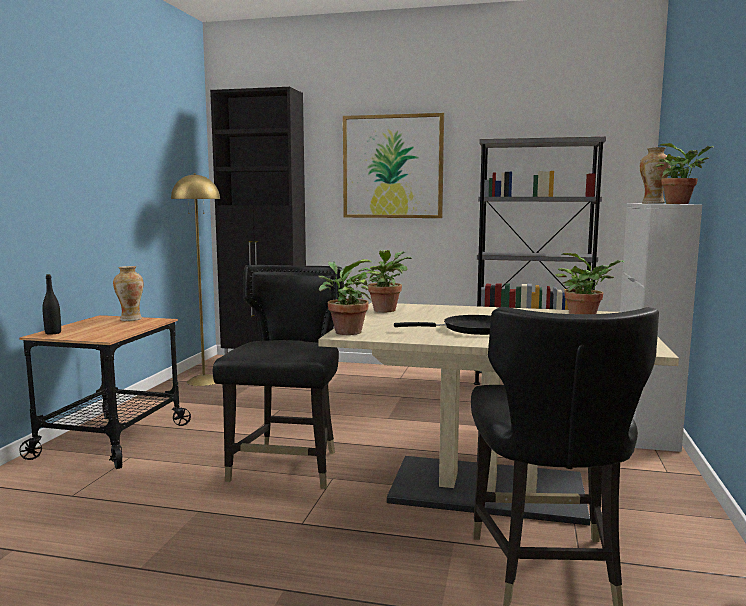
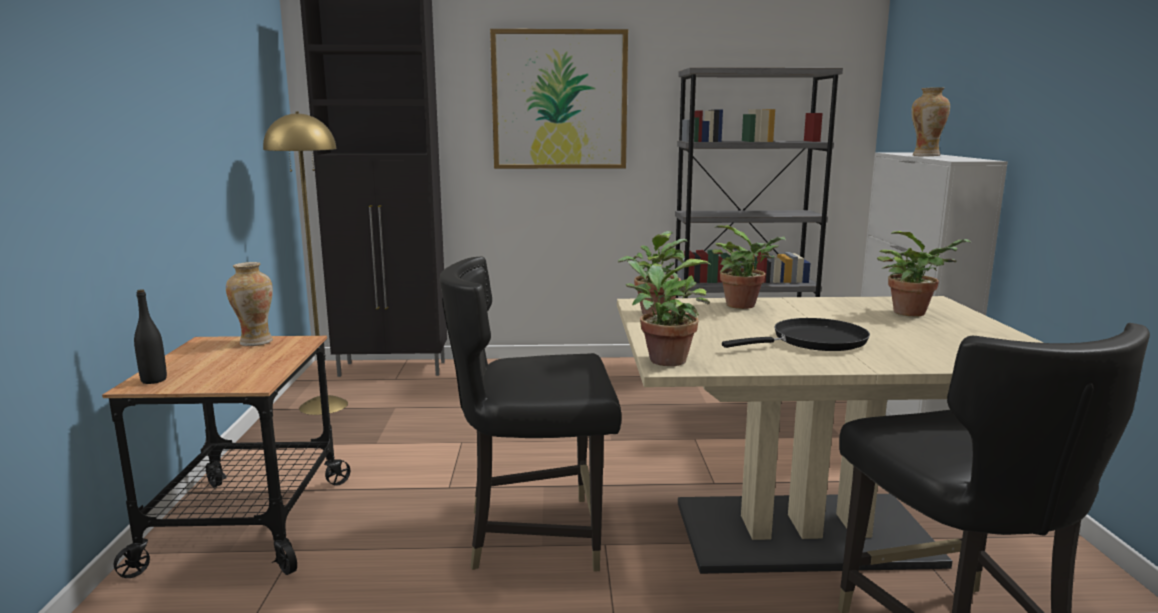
camera: 15 degrees left, 5 degrees up
black chair [213,265,344,489] -> black chair turned 90 degrees counterclockwise [439,257,622,572]
potted plant [656,143,714,204] -> potted plant moved to [712,225,786,309]

